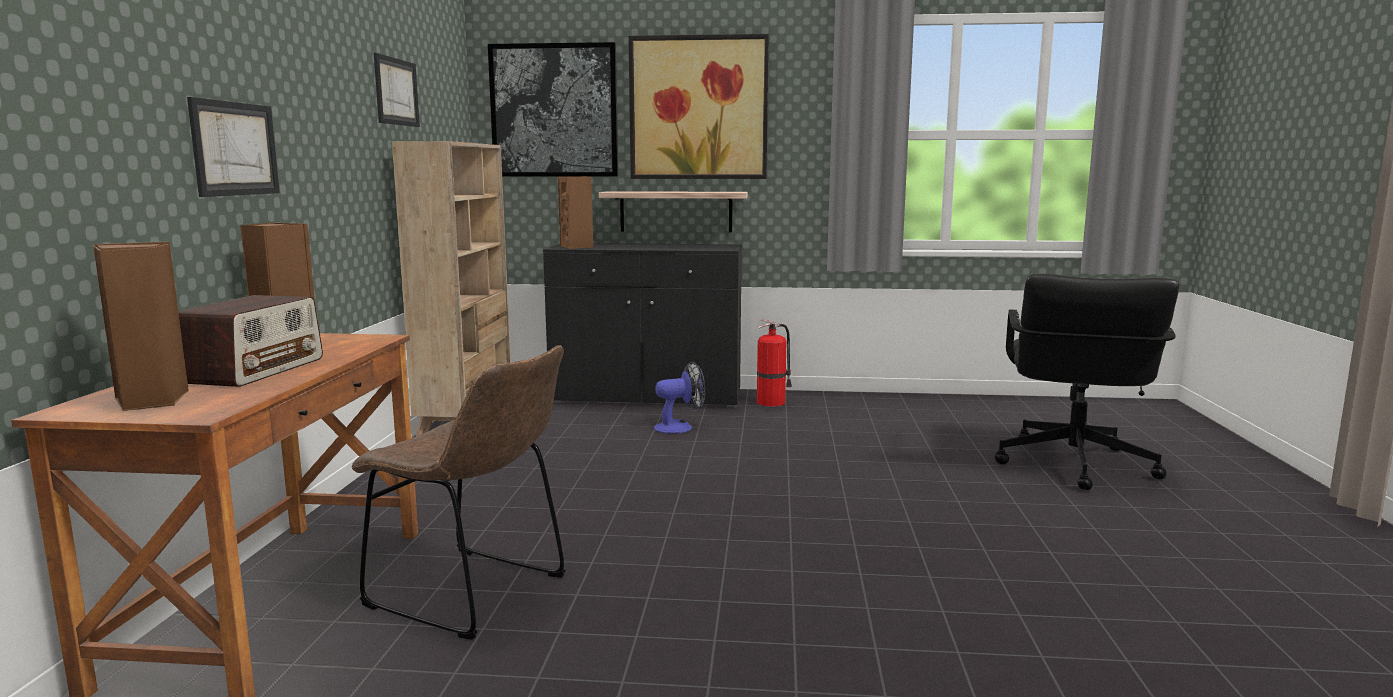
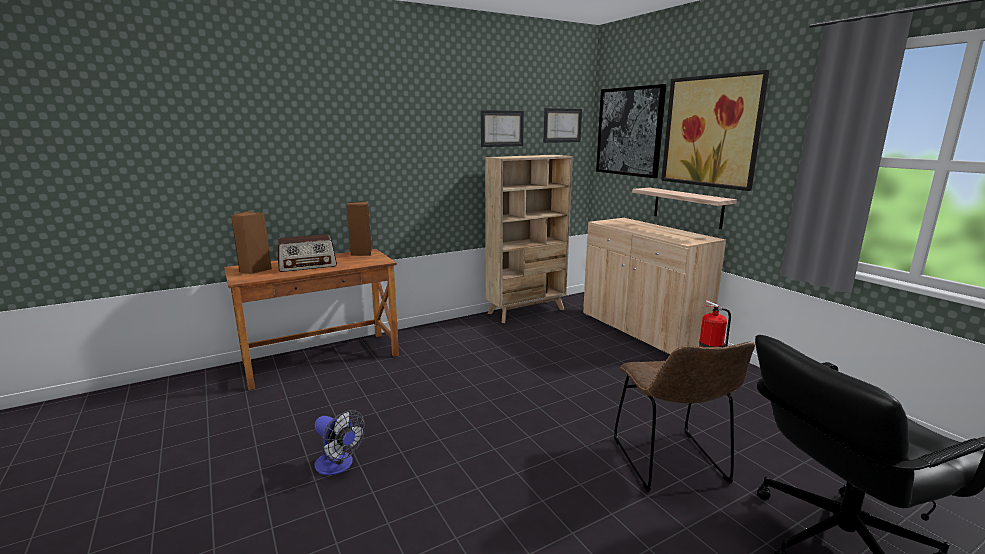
camera: 55 degrees right, 5 degrees up
picture [187,97,280,197] -> picture moved to [544,108,582,143]
brown chair [351,345,566,640] -> brown chair moved to [614,342,755,492]
black cabinet [543,243,742,408] -> beige cabinet [583,218,726,354]
brown speaker [558,176,593,249] -> none
fan [654,362,705,434] -> fan moved to [314,410,365,475]

